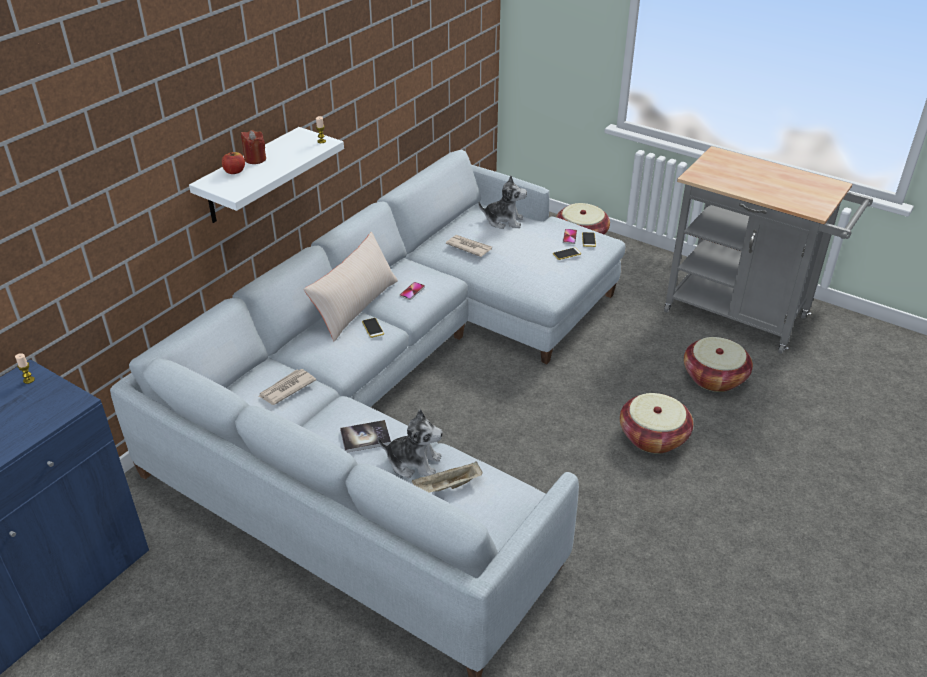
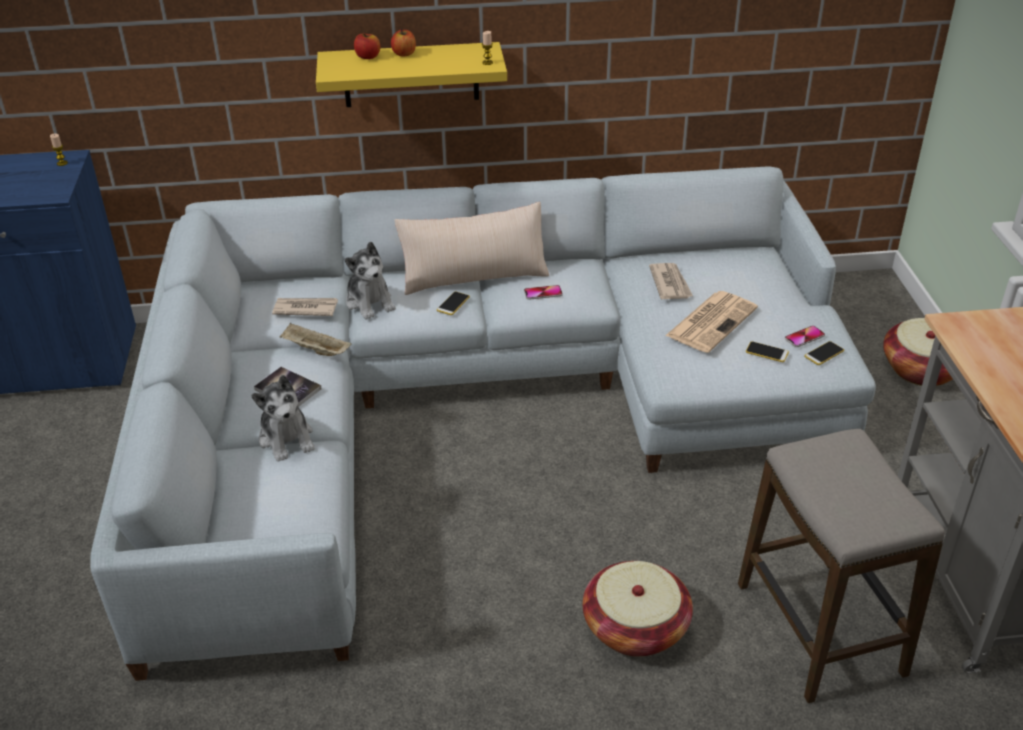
camera: 50 degrees right, 0 degrees up
white shelf [189,127,344,223] -> yellow shelf [316,42,507,107]
red candle [241,130,266,164] -> apple [391,28,416,57]
beige tray [412,461,483,493] -> beige tray moved to [279,323,352,356]
plush toy [478,176,527,229] -> plush toy moved to [345,241,396,320]
basket [684,337,753,392] -> stool [738,429,945,703]
none -> newspaper [665,291,758,353]

